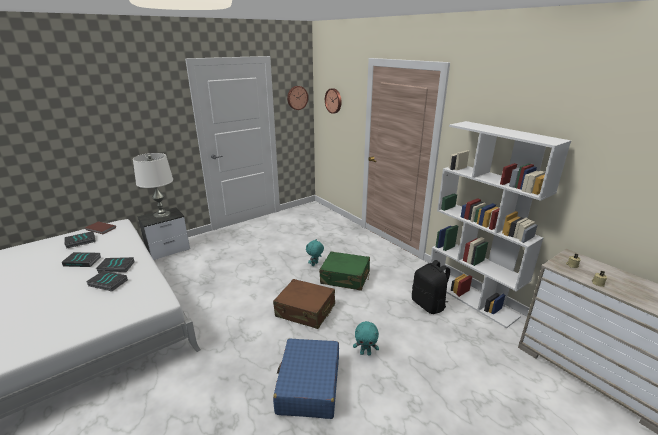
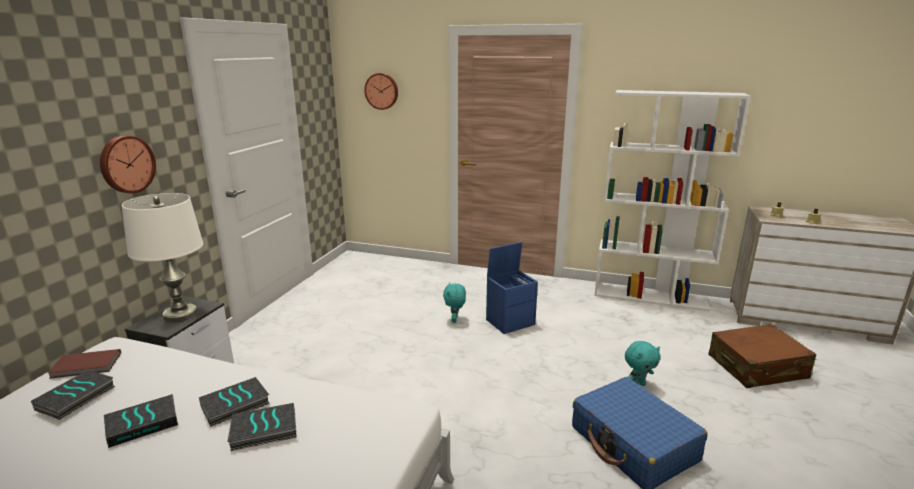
camera: 35 degrees left, 5 degrees down
brown suitcase [273,279,335,329] -> brown suitcase moved to [708,324,816,388]
wall clock [287,86,308,110] -> wall clock moved to [100,136,156,193]
green suitcase [319,252,370,291] -> blue storage box [486,242,538,334]
black backpack [412,260,450,314] -> none

